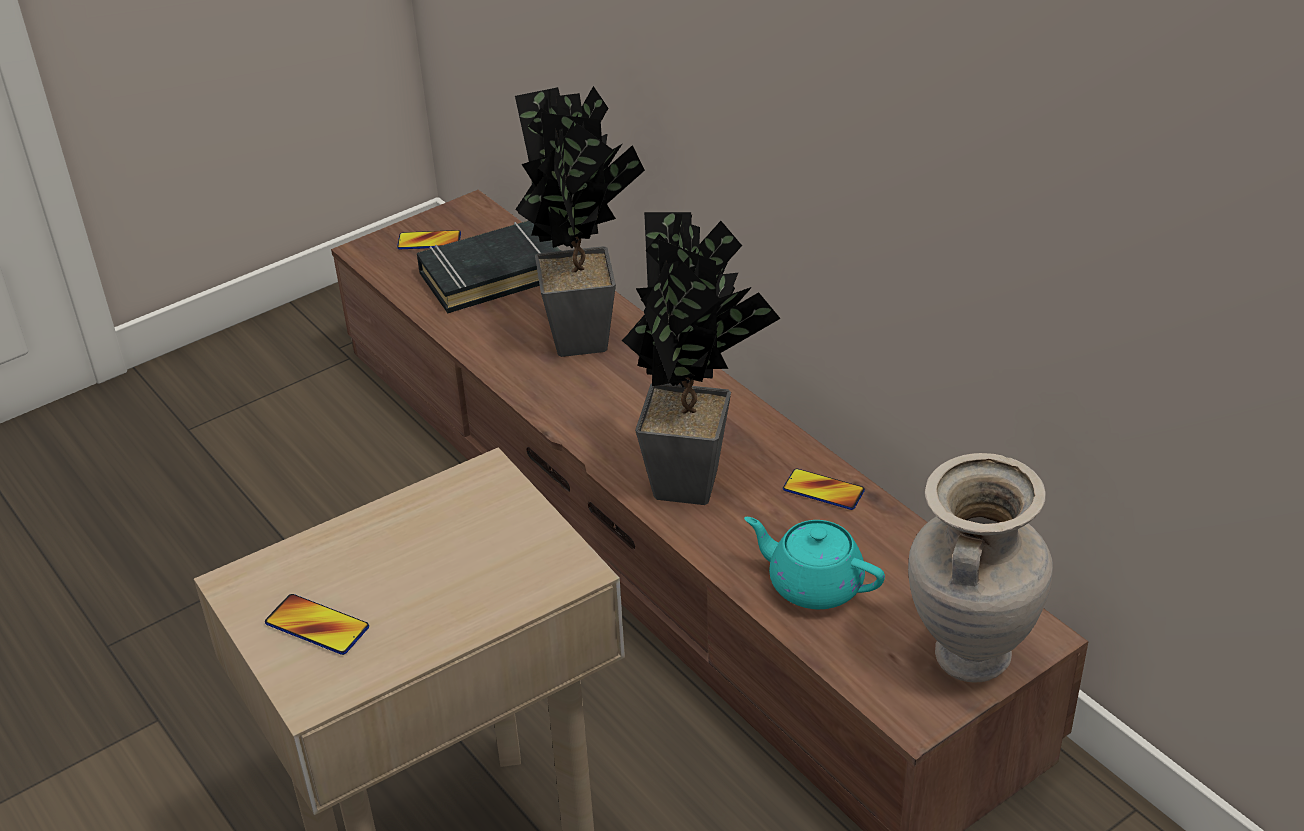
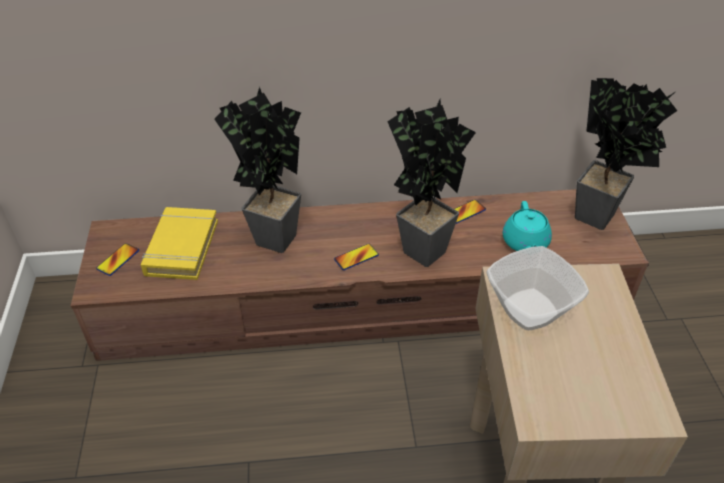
camera: 60 degrees left, 5 degrees up
phone [265,594,369,655] -> phone moved to [334,244,379,270]
black book [417,220,561,313] -> yellow book [140,207,218,280]
turquoise teapot [744,517,885,609] -> turquoise teapot turned 60 degrees counterclockwise [503,201,552,251]
beige vase [908,453,1053,683] -> potted plant [575,78,677,230]
none -> bowl [487,246,589,330]

